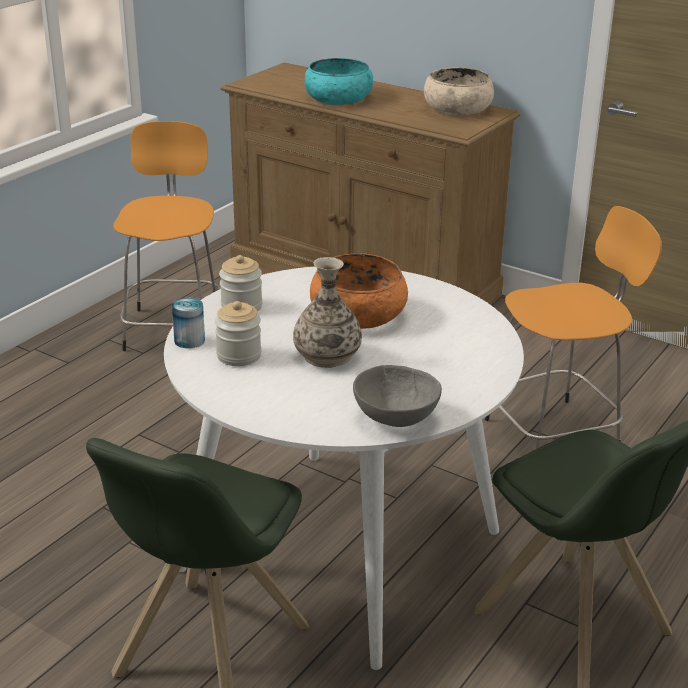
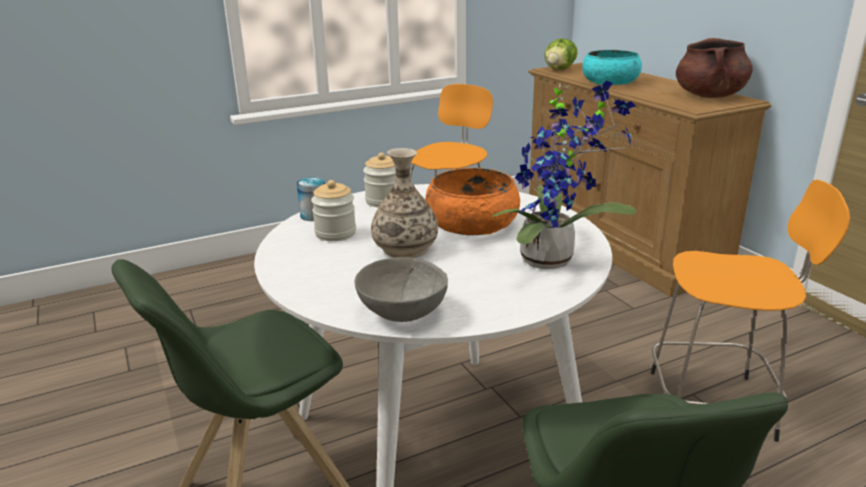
camera: 30 degrees right, 5 degrees down
beige bowl [424,68,494,115] -> brown cooking pot [676,38,753,98]
none -> potted plant [492,81,636,269]
none -> lettuce [545,38,578,70]

